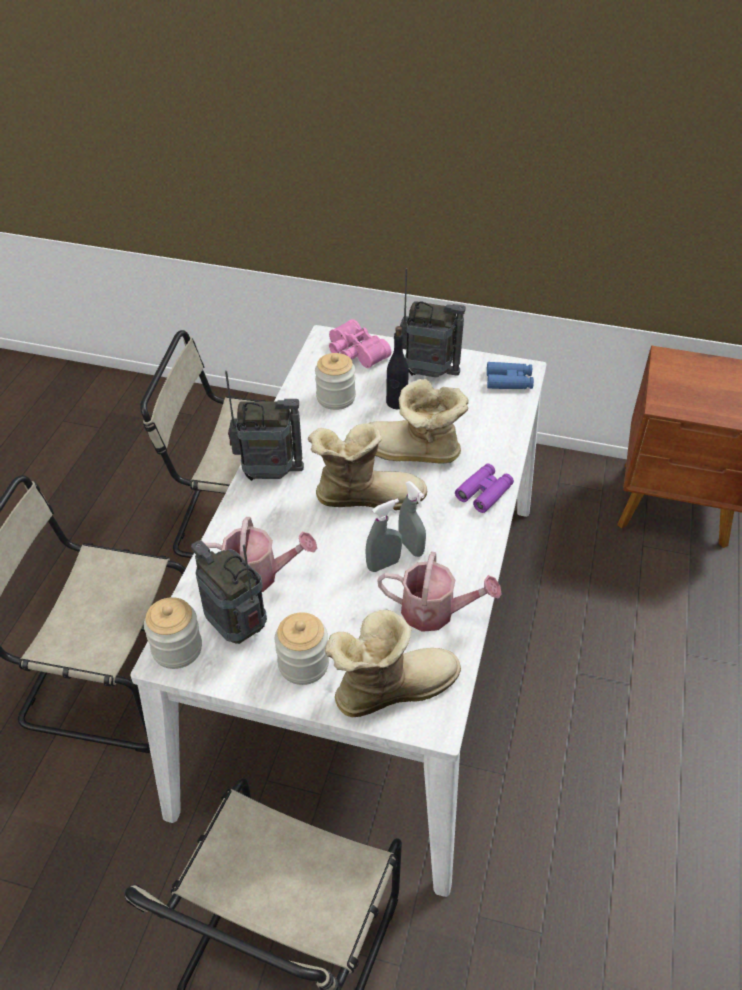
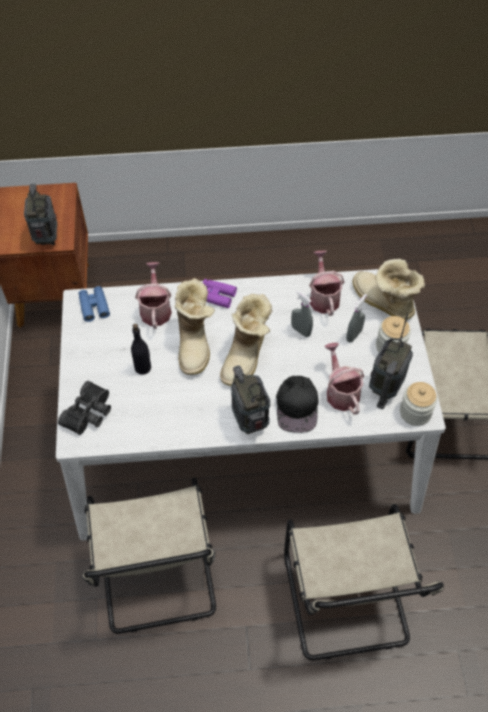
camera: 110 degrees left, 10 degrees up
boot [308,424,427,511] -> boot turned 135 degrees counterclockwise [220,294,272,386]
jar [315,353,356,410] -> none
pink binoculars [329,319,391,368] -> black binoculars [58,381,111,435]
grey spray bottle [398,481,426,557] -> grey spray bottle moved to [346,294,367,342]
radio [400,268,466,378] -> radio moved to [24,184,57,245]
none -> watering can [135,262,172,329]
none -> black cap [276,376,319,433]

